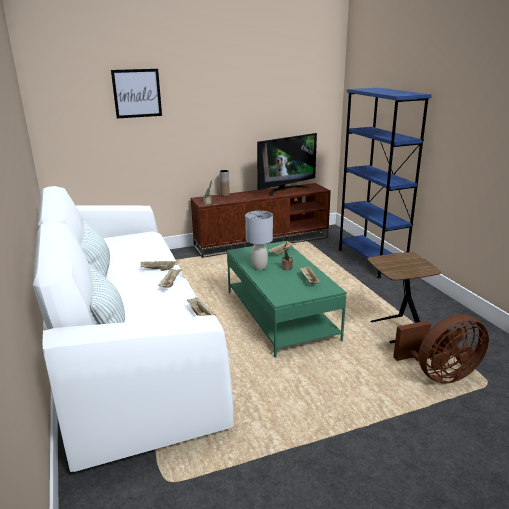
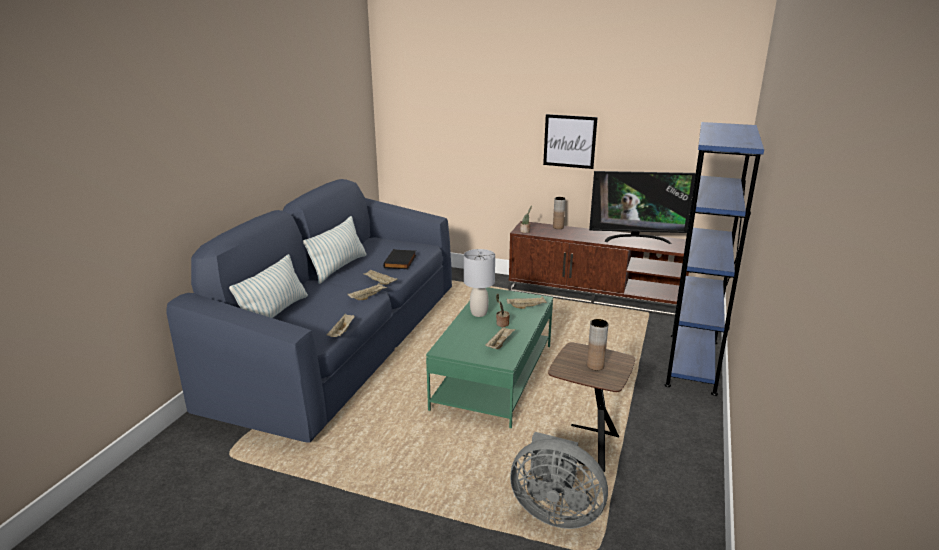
camera: 40 degrees right, 0 degrees up
white sofa [33,186,234,472] -> blue sofa [167,179,452,443]
picture [111,69,162,118] -> picture moved to [543,114,598,169]
brown fan [393,314,489,384] -> grey fan [510,432,608,529]
none -> black book [383,249,416,269]
none -> brown vase [587,319,608,370]

